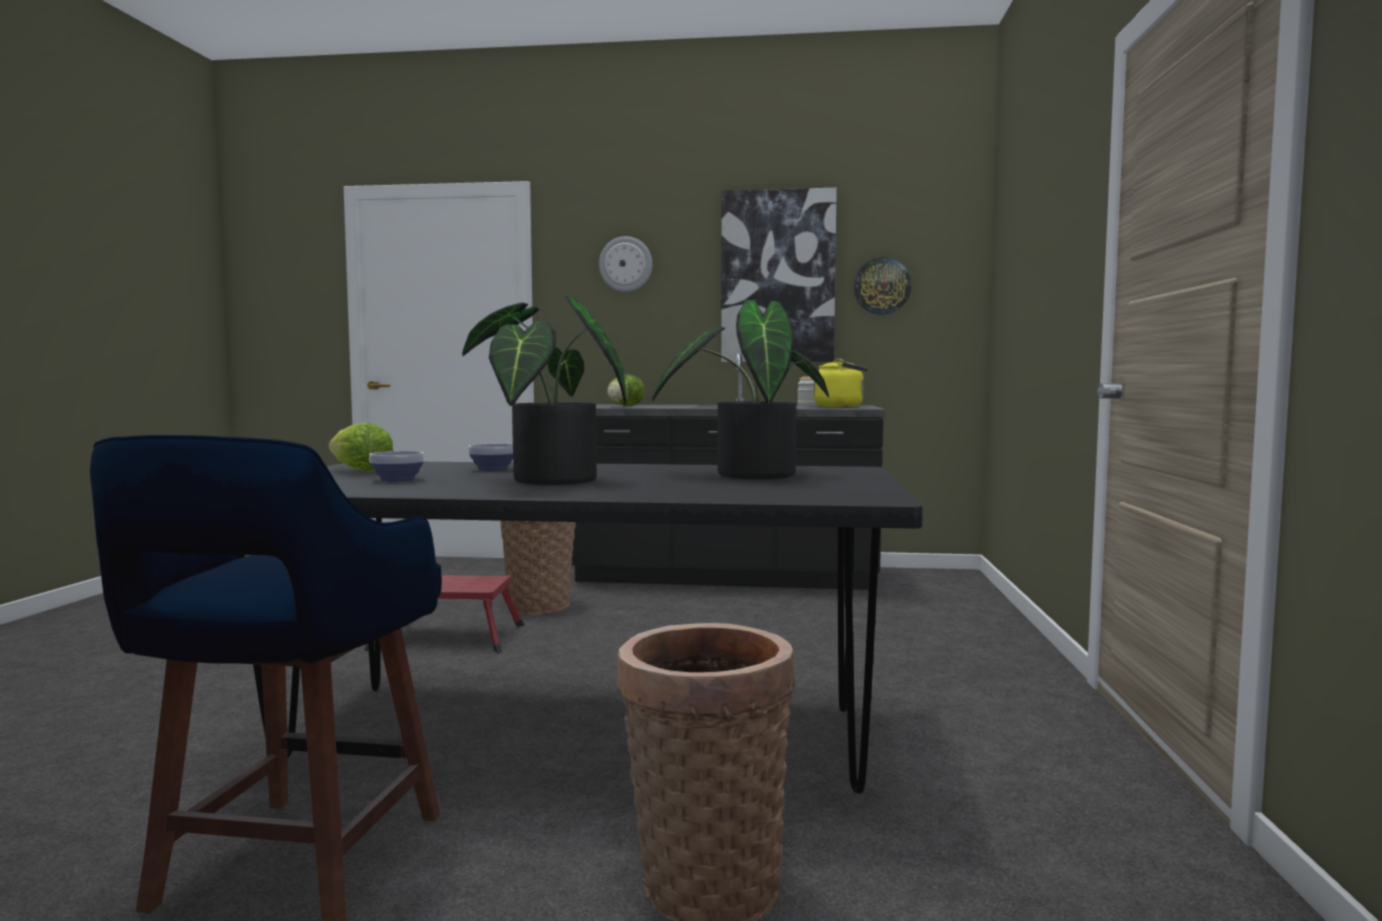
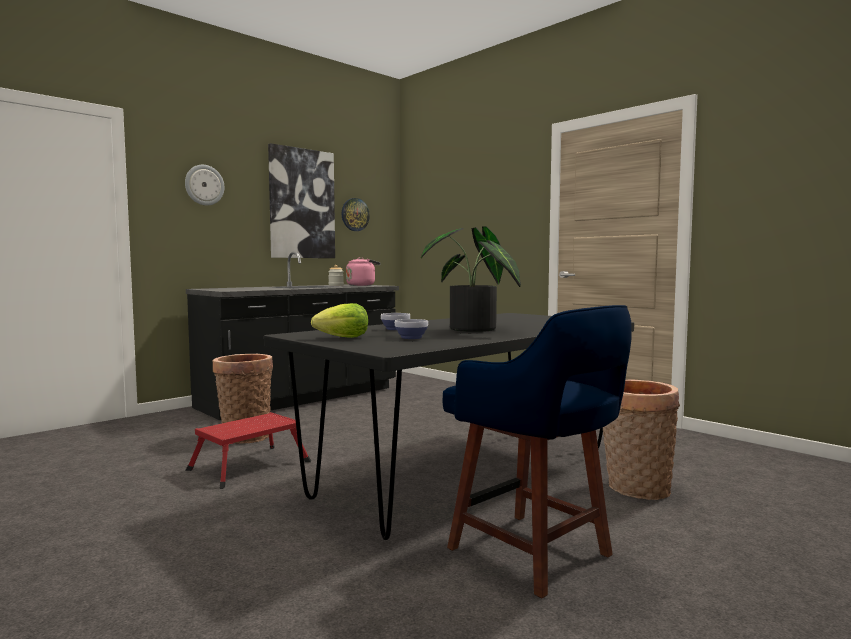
camera: 50 degrees left, 0 degrees up
lettuce [607,374,645,406] -> none
potted plant [652,300,829,480] -> none
yellow kettle [814,359,868,407] -> pink kettle [346,257,380,286]

